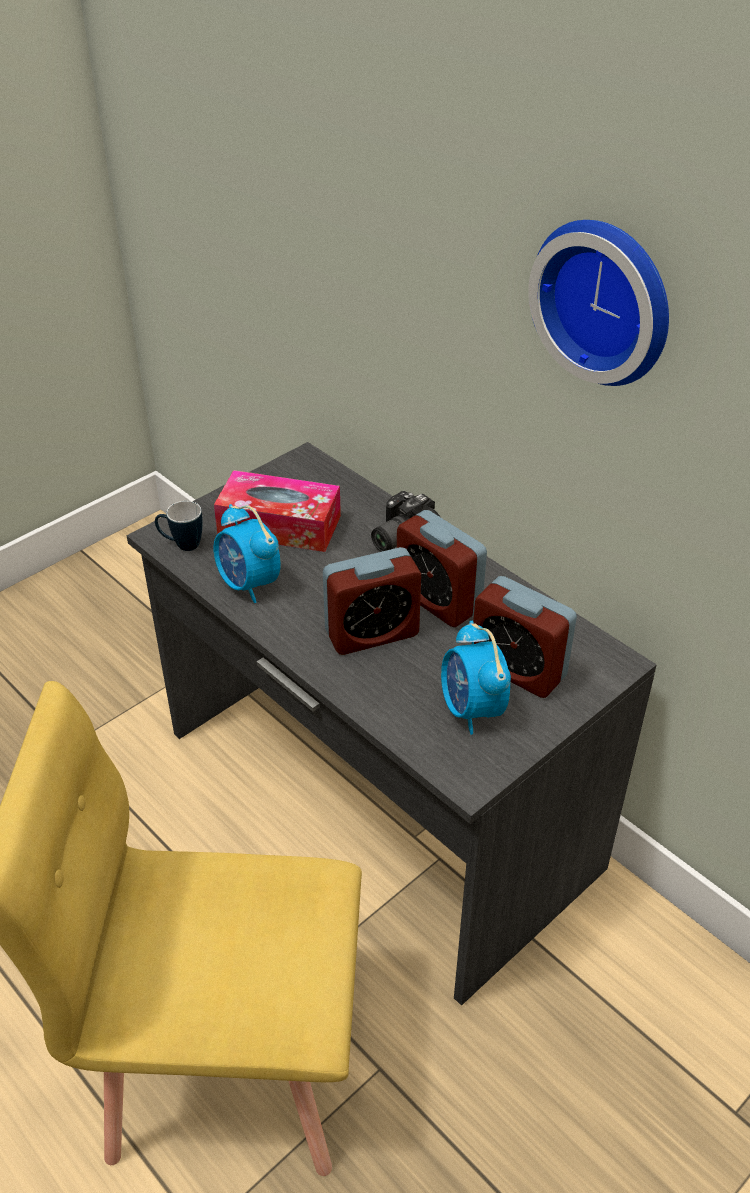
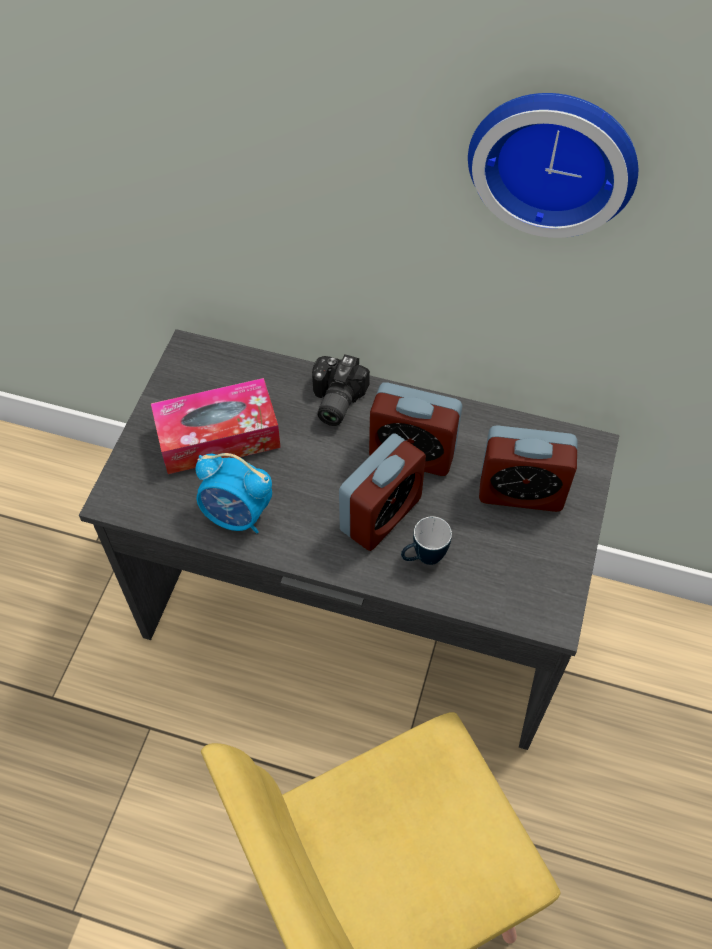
camera: 30 degrees left, 15 degrees up
mug [155,501,203,551] -> mug moved to [401,516,452,565]
alarm clock [441,621,511,735] -> none

